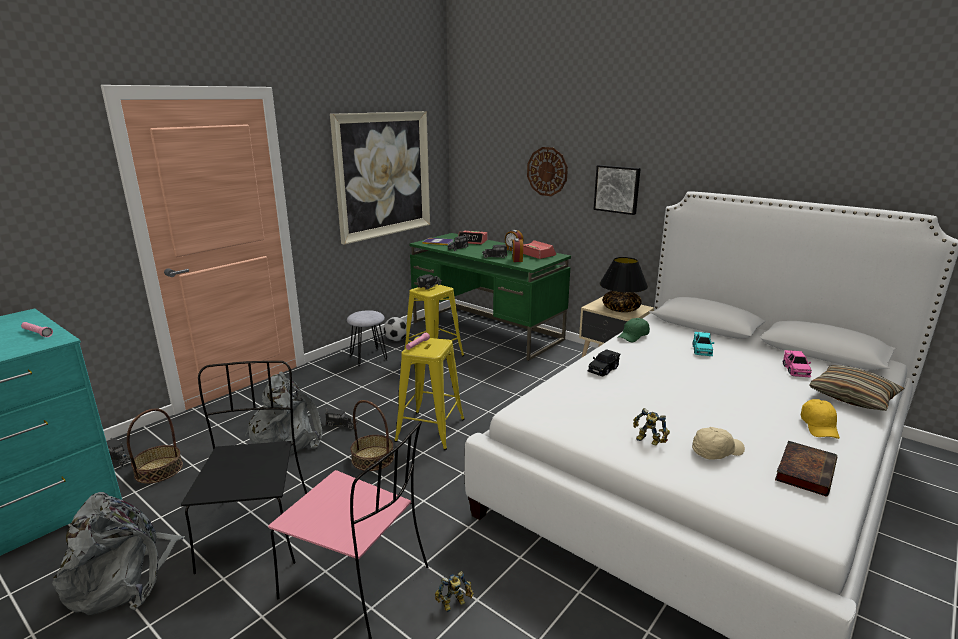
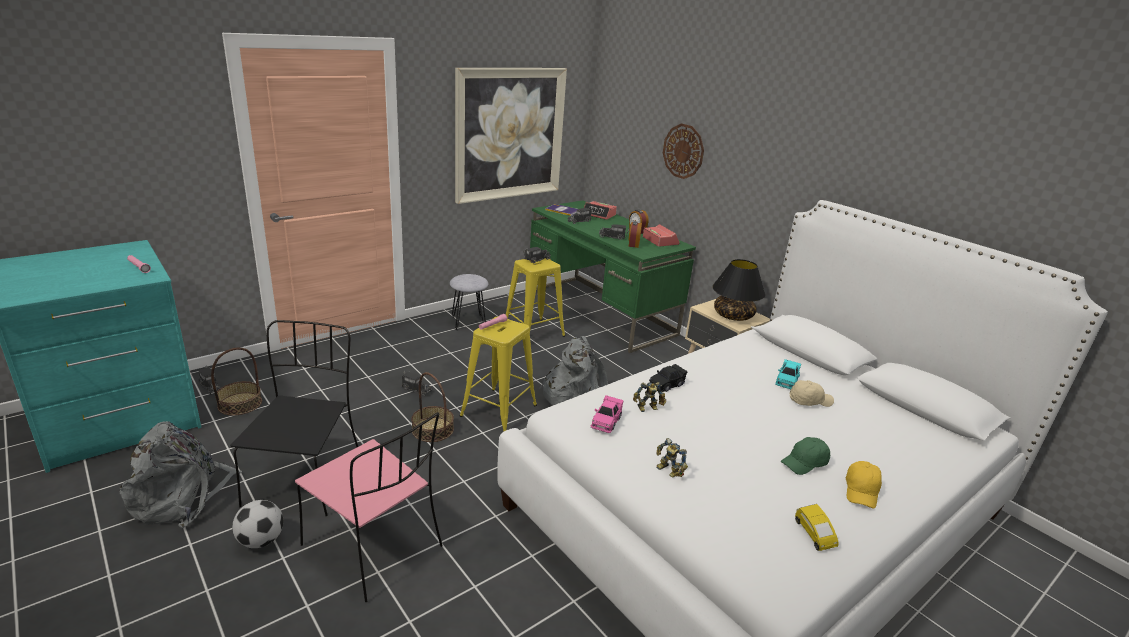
camera: 10 degrees right, 5 degrees up
grey backpack [245,371,322,455] -> grey backpack moved to [539,336,608,406]
football [384,317,407,341] -> football moved to [232,500,283,548]
toy robot [435,571,474,612] -> toy robot moved to [633,382,666,412]
picture [594,165,641,215] -> none
green cap [617,318,650,342] -> green cap moved to [781,437,830,475]
beige cap [692,427,745,460] -> beige cap moved to [789,380,834,407]
book [775,441,837,497] -> yellow toy car [795,504,838,551]
pink toy car [783,350,812,377] -> pink toy car moved to [591,395,624,433]
pillow [809,365,905,411] -> none

